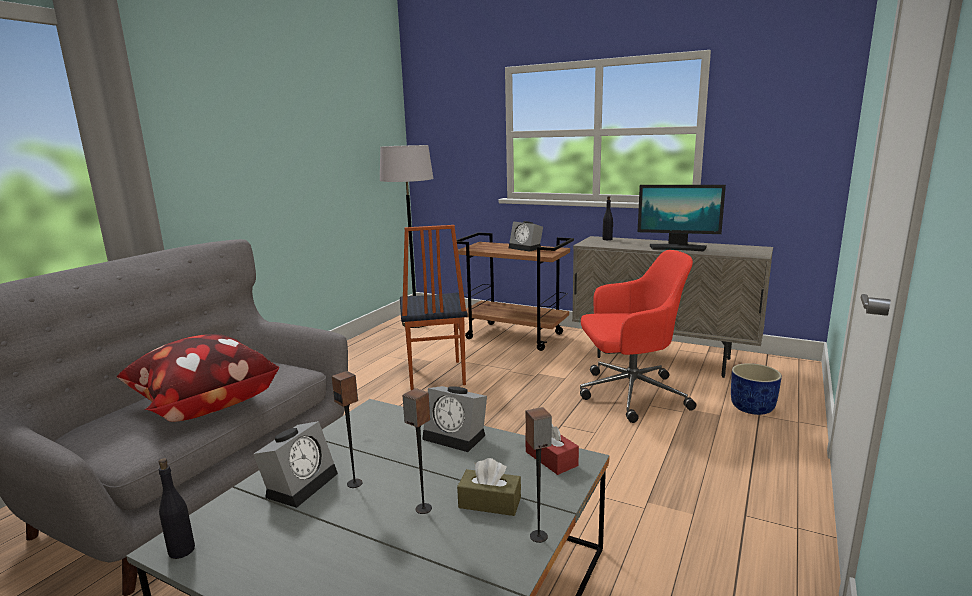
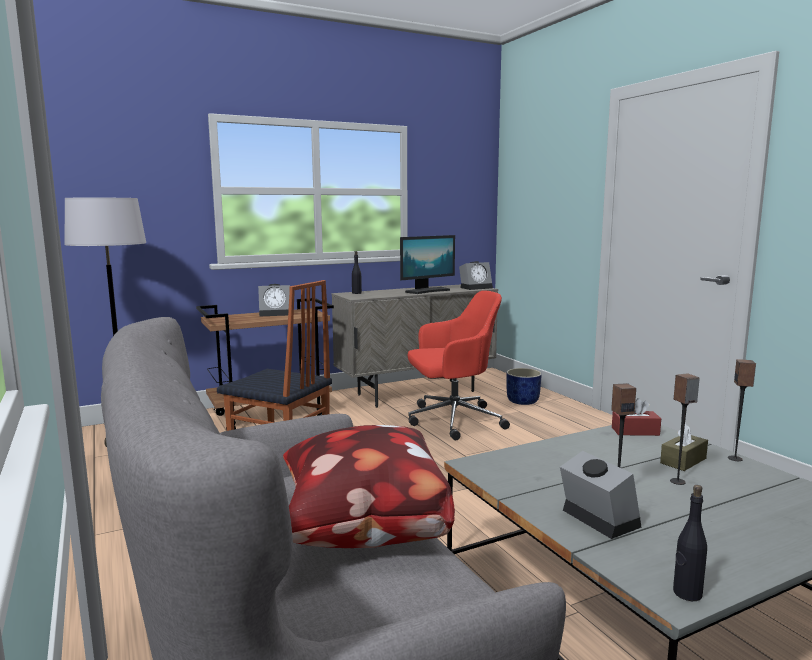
camera: 55 degrees left, 5 degrees down
alarm clock [422,386,487,452] -> alarm clock moved to [459,261,493,290]
red office chair [580,250,696,423] -> red office chair turned 45 degrees clockwise [408,291,510,440]

